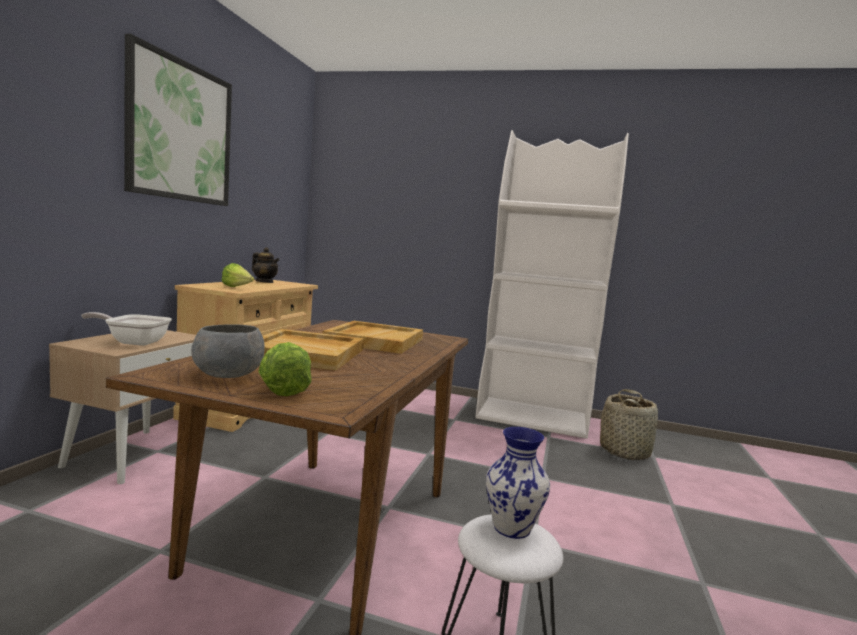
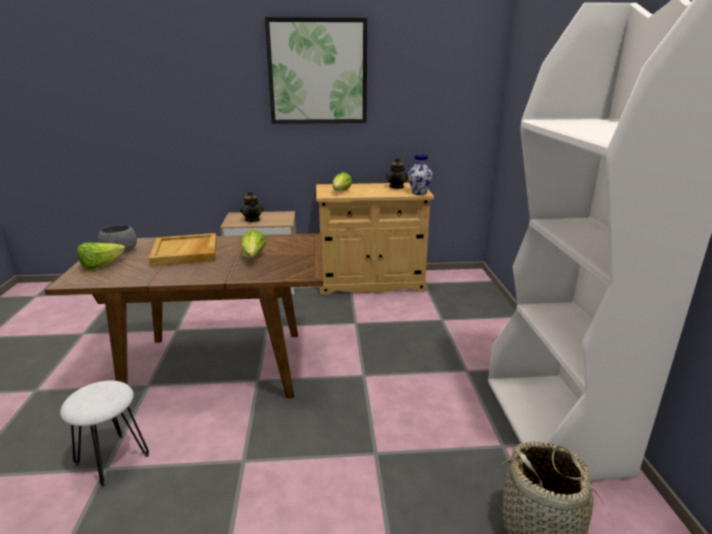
camera: 70 degrees right, 15 degrees up
frying pan [81,312,172,346] -> teapot [240,190,263,222]
beige tray [322,321,423,354] -> lettuce [241,230,266,258]
vase [486,427,550,539] -> vase moved to [408,154,432,195]

